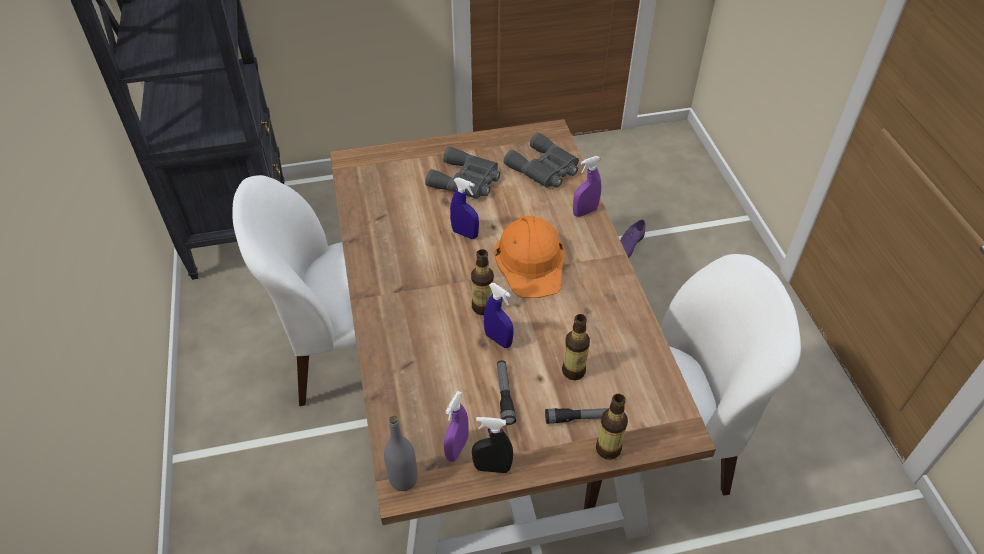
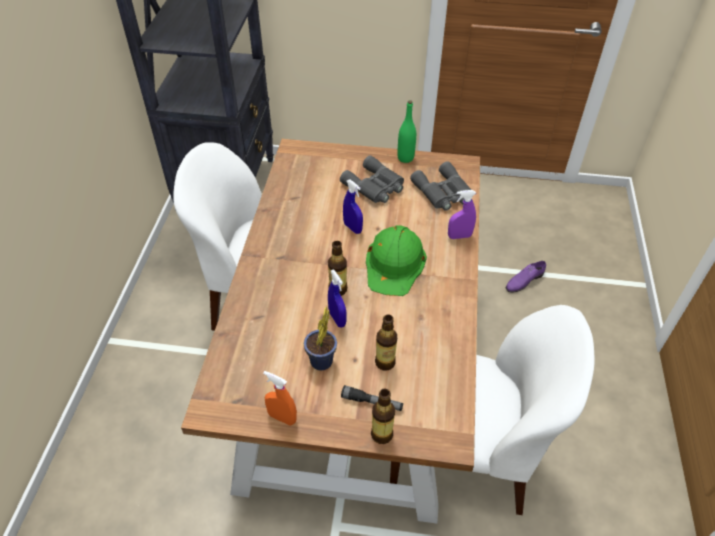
camera: 20 degrees right, 0 degrees up
grey bottle [384,416,417,491] -> none
purple spray bottle [444,391,469,462] -> none
black spray bottle [472,417,513,473] -> orange spray bottle [263,371,297,426]
orange hard hat [494,216,565,298] -> green hard hat [366,225,427,296]
flashlight [497,360,516,425] -> potted plant [304,306,337,371]
none -> green bottle [397,100,416,163]

